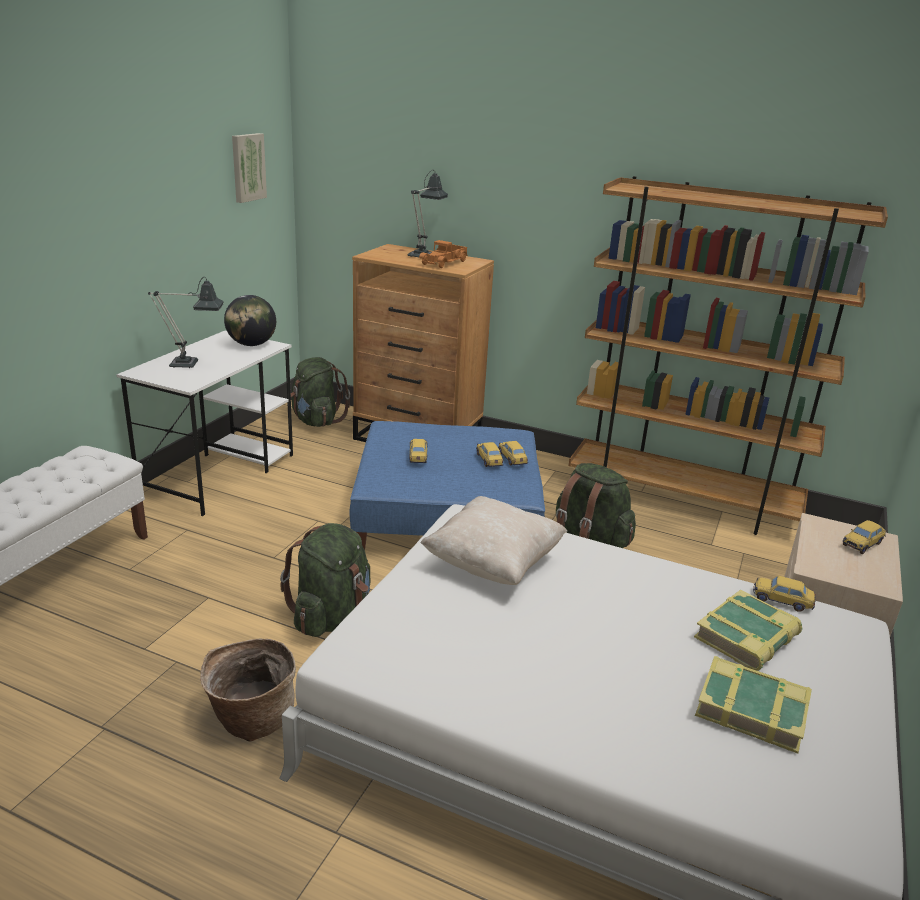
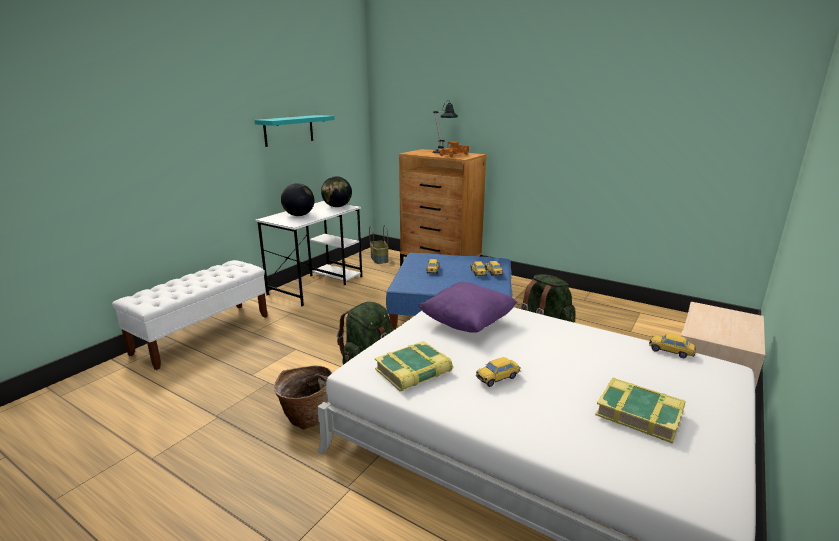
camera: 10 degrees right, 5 degrees down
table lamp [148,277,224,368] -> globe [281,183,314,216]
picture [232,133,267,203] -> none
green backpack [291,357,350,427] -> basket [369,225,389,264]
beige pillow [420,496,568,585] -> purple pillow [418,282,518,333]
brown bookcase [569,176,888,535] -> none
book [694,590,803,671] -> book moved to [375,341,453,391]
toy car [842,520,886,554] -> toy car moved to [476,357,521,387]
none -> turquoise shelf [254,115,335,147]

